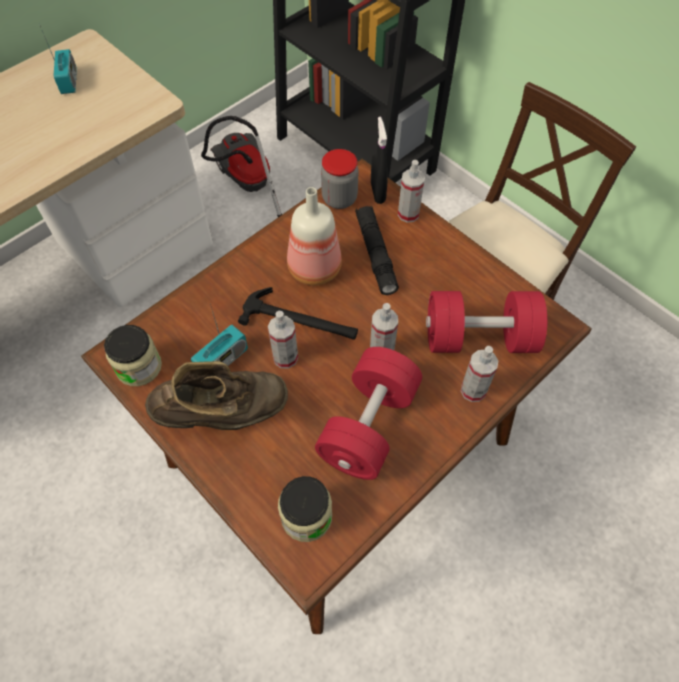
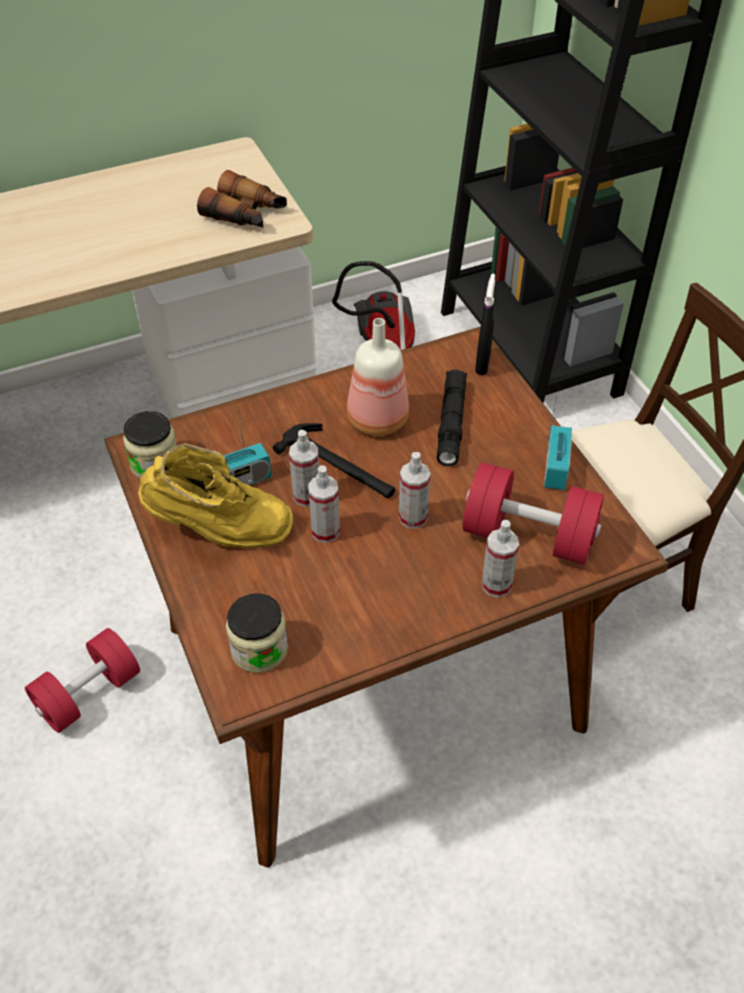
camera: 20 degrees right, 10 degrees down
radio [38,21,77,94] -> radio moved to [544,395,572,490]
brown boot [145,361,288,430] -> yellow boot [138,443,293,548]
red dumbbell [315,347,422,480] -> red dumbbell moved to [25,628,140,733]
jar [321,149,359,209] -> none
spray bottle [398,160,425,223] -> spray bottle moved to [308,465,340,543]
none -> binoculars [197,170,287,228]

